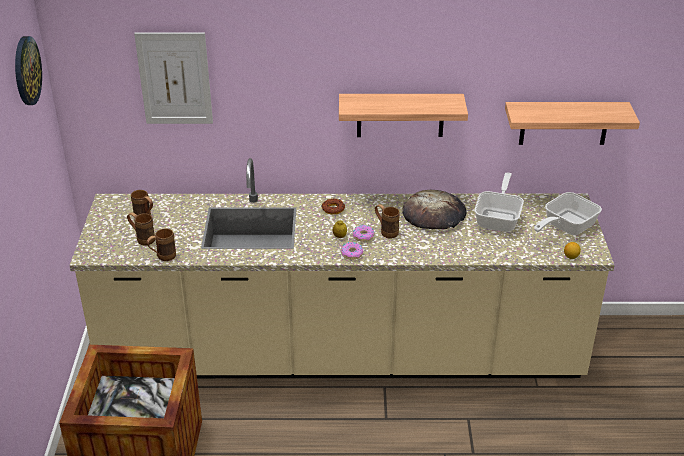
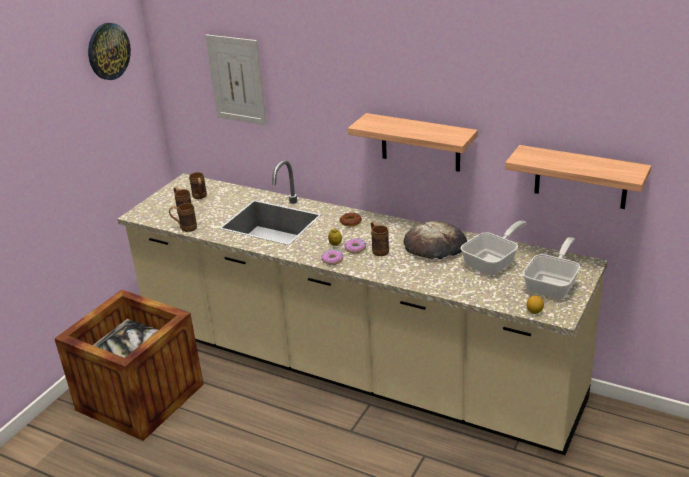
camera: 30 degrees right, 5 degrees down
frying pan [534,192,602,235] -> frying pan turned 135 degrees clockwise [523,237,581,299]

